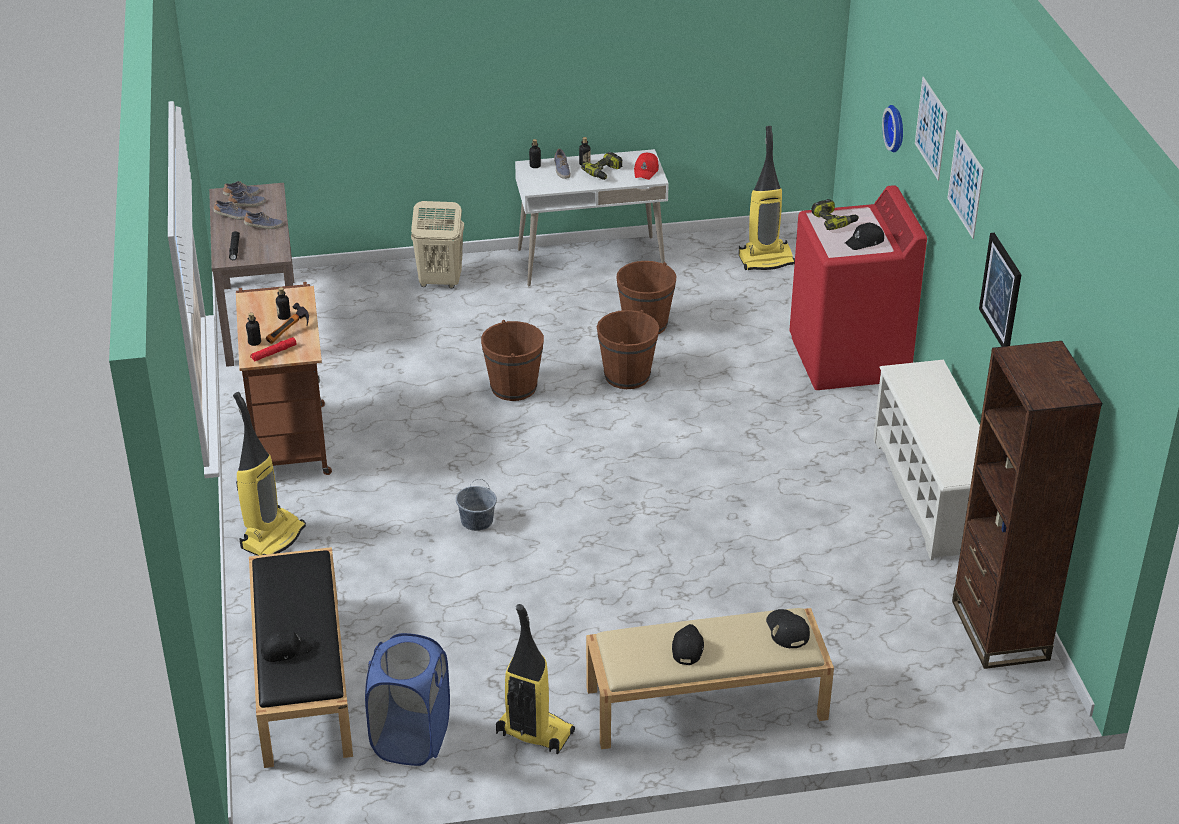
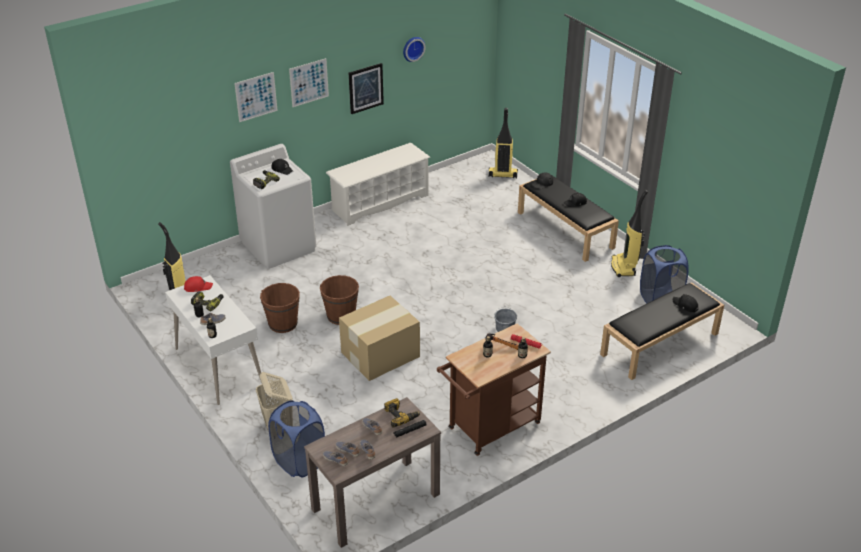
camera: 115 degrees left, 0 degrees up
vacuum cleaner [233,392,306,556] -> vacuum cleaner moved to [489,108,518,179]
brown bucket [481,320,544,401] -> cardboard box [339,296,420,381]
beige bench [586,608,834,749] -> black bench [518,175,619,262]
red washing machine [790,185,927,390] -> white washing machine [230,144,316,269]
wall clock [882,105,903,153] -> wall clock moved to [403,37,426,62]
brown bookcase [952,341,1102,669] -> none
none -> blue laundry basket [268,400,325,477]
none -> power drill [384,398,420,427]

